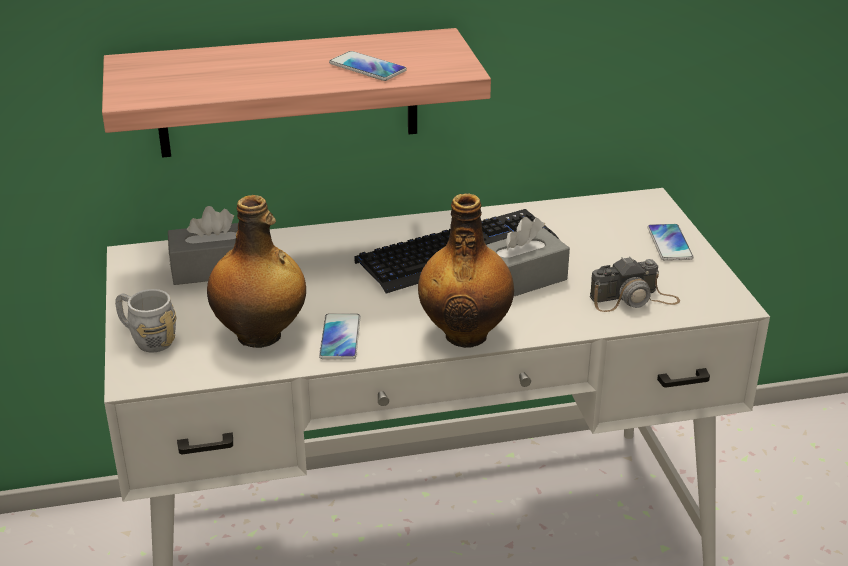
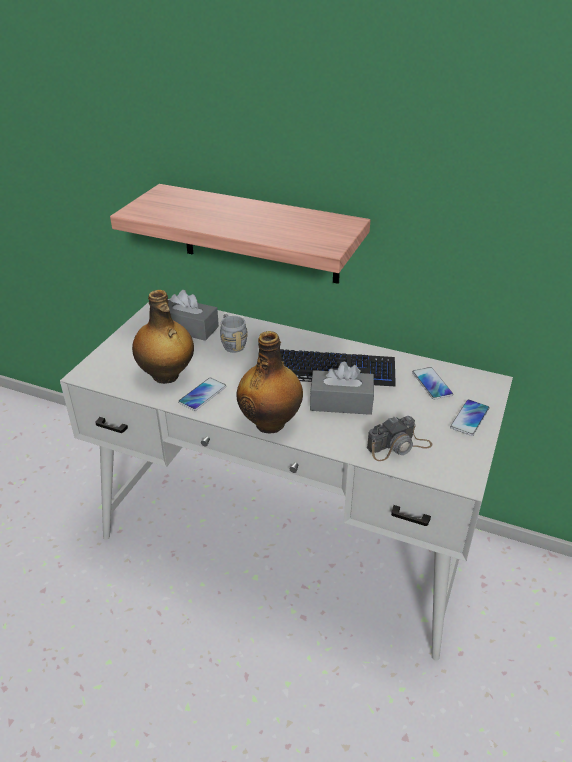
camera: 35 degrees right, 5 degrees up
grey mug [115,289,176,353] -> grey mug moved to [220,314,248,353]
phone [329,51,407,81] -> phone moved to [412,367,453,400]
camera [590,256,680,312] -> camera turned 45 degrees counterclockwise [367,416,432,461]

